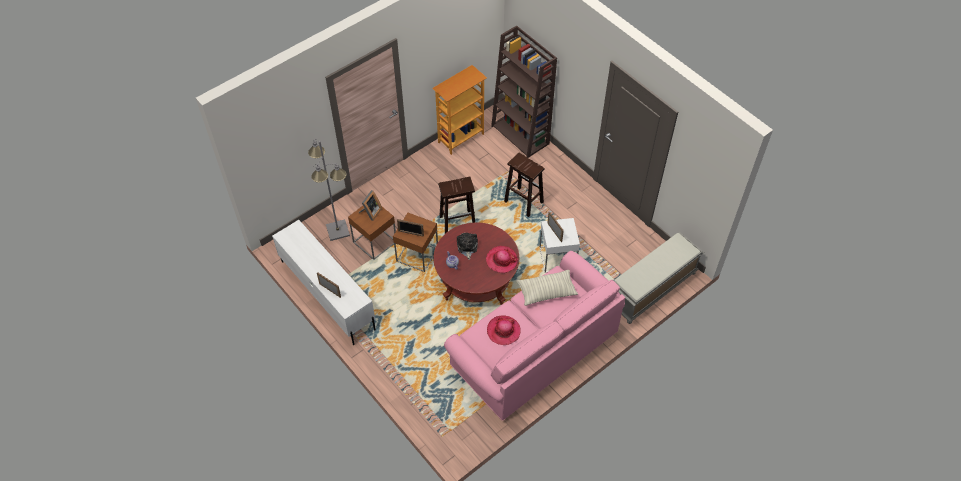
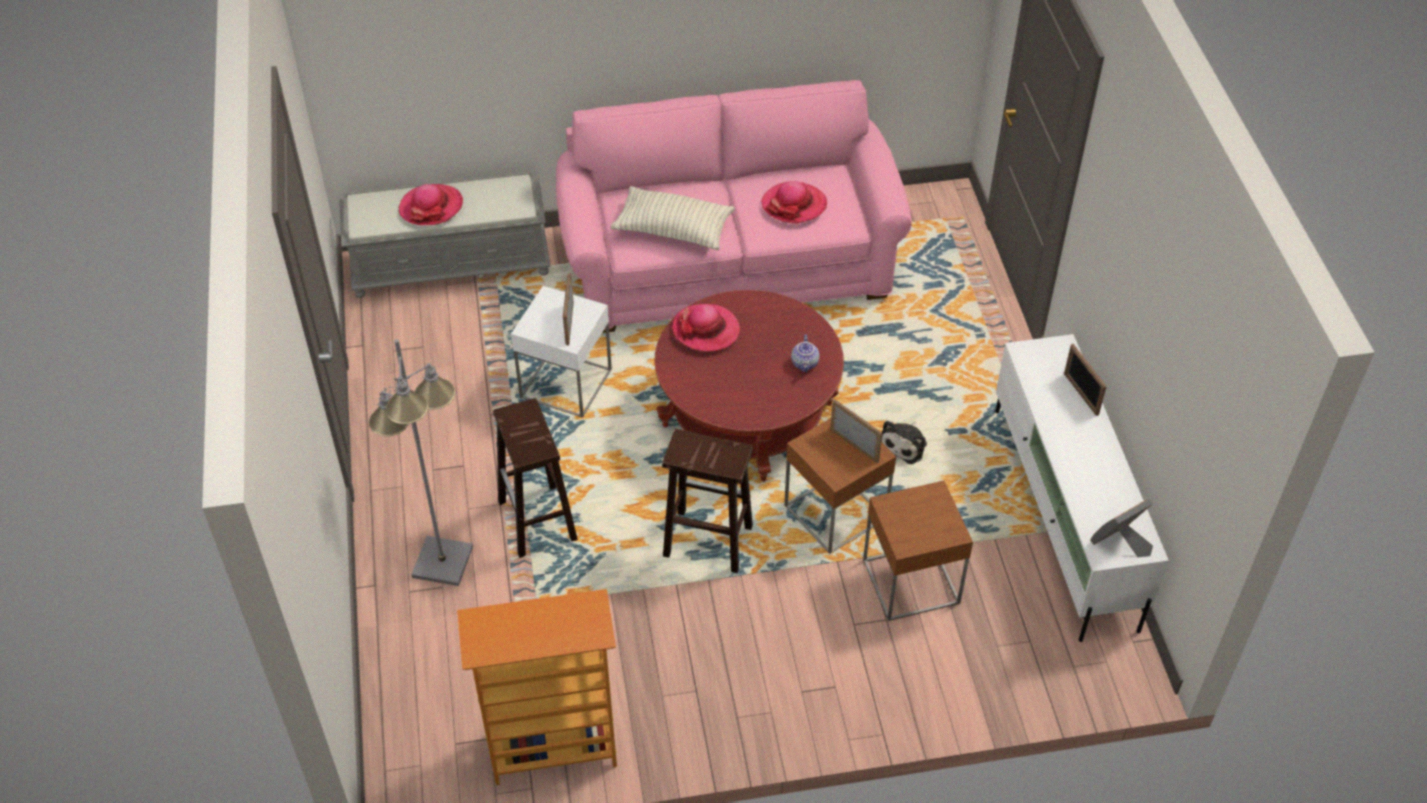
camera: 150 degrees left, 5 degrees down
grey floor lamp [308,139,350,241] -> grey floor lamp moved to [369,339,473,586]
picture frame [359,190,382,221] -> picture frame moved to [1090,499,1153,557]
plush toy [457,233,478,260] -> plush toy moved to [881,421,927,464]
brown bookcase [491,26,557,158] -> none
none -> hat [399,184,463,225]

